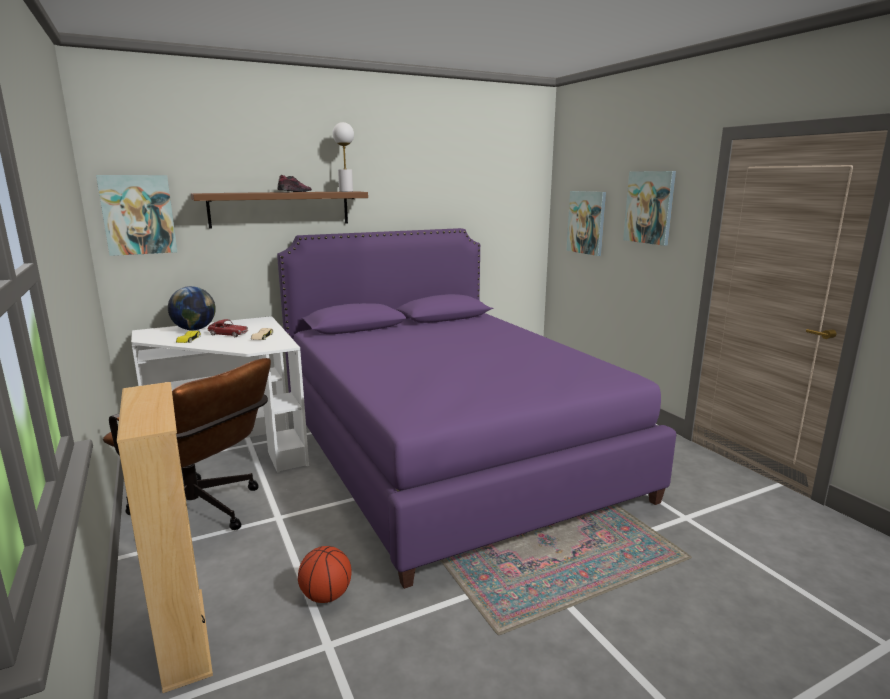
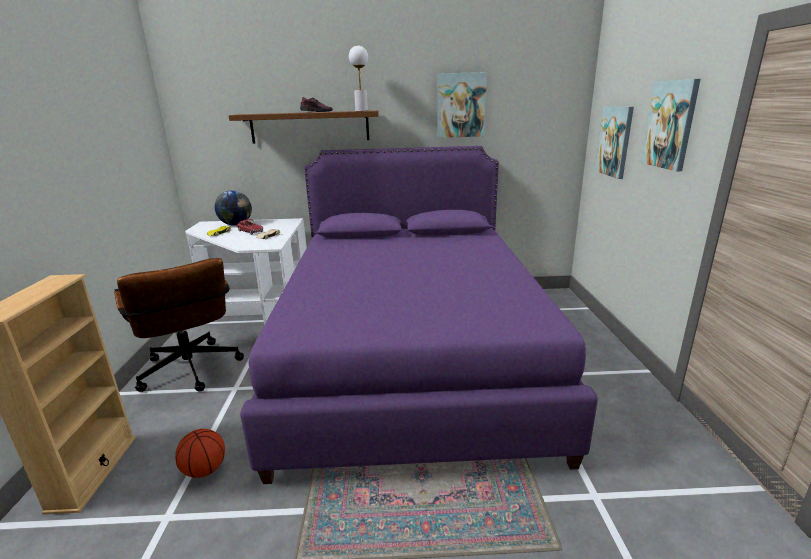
camera: 25 degrees right, 5 degrees up
picture [96,175,177,256] -> picture moved to [437,72,487,138]

